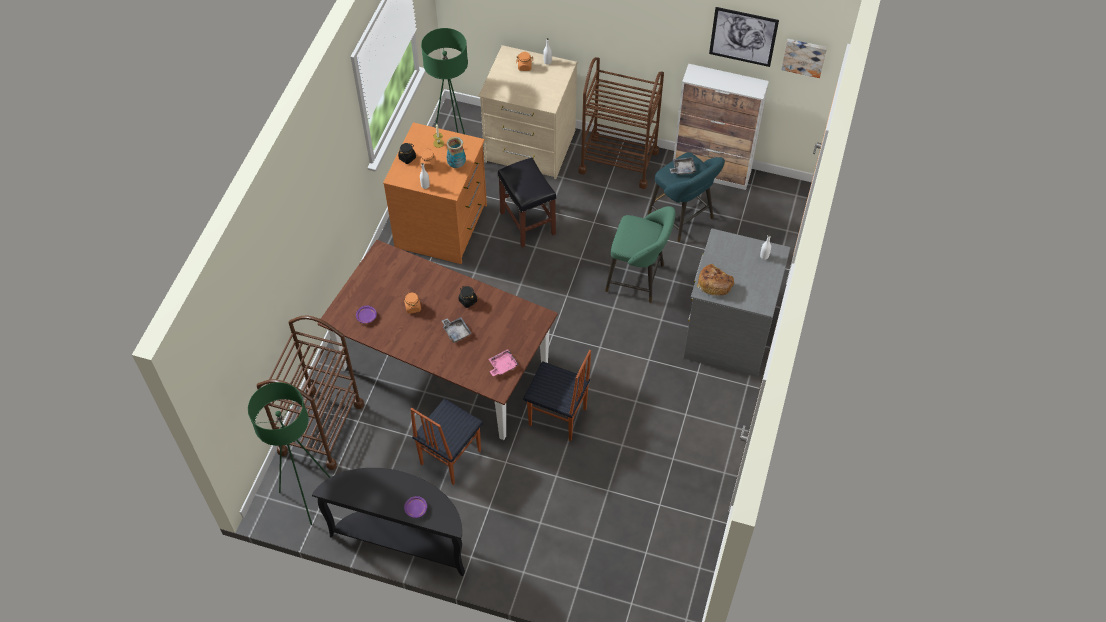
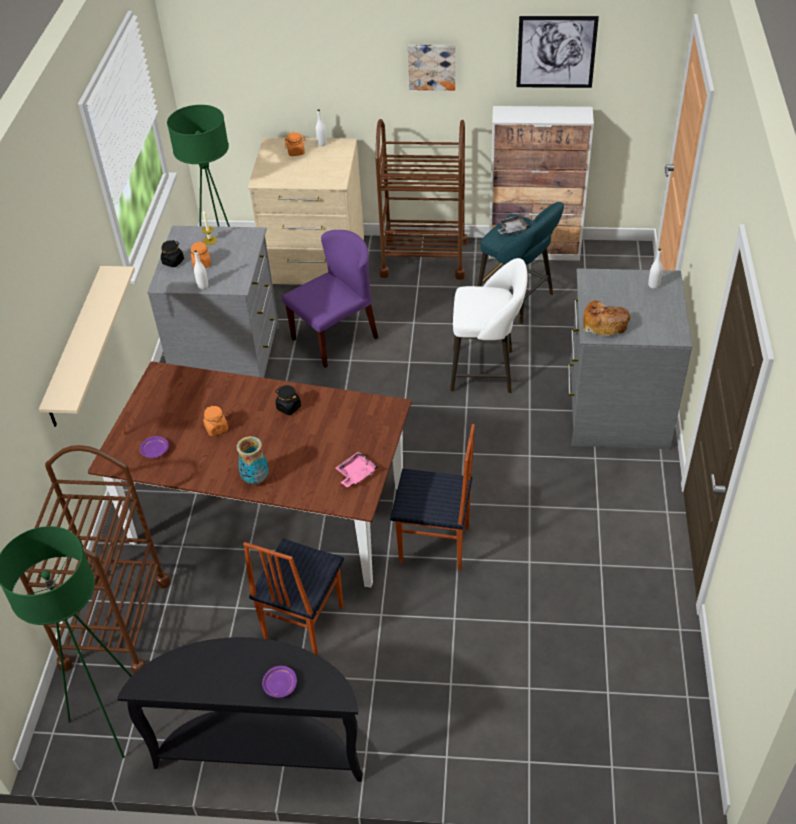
camera: 10 degrees left, 10 degrees down
orange dresser [383,122,487,264] -> grey dresser [147,226,279,378]
grey tray [442,317,472,343] -> none
vase [447,137,466,168] -> vase moved to [236,436,269,484]
black stool [498,157,556,248] -> purple chair [282,230,378,368]
green stool [605,206,676,303] -> white stool [450,258,528,393]
picture [781,39,827,78] -> picture moved to [408,45,456,90]
none -> beige shelf [39,266,135,427]

